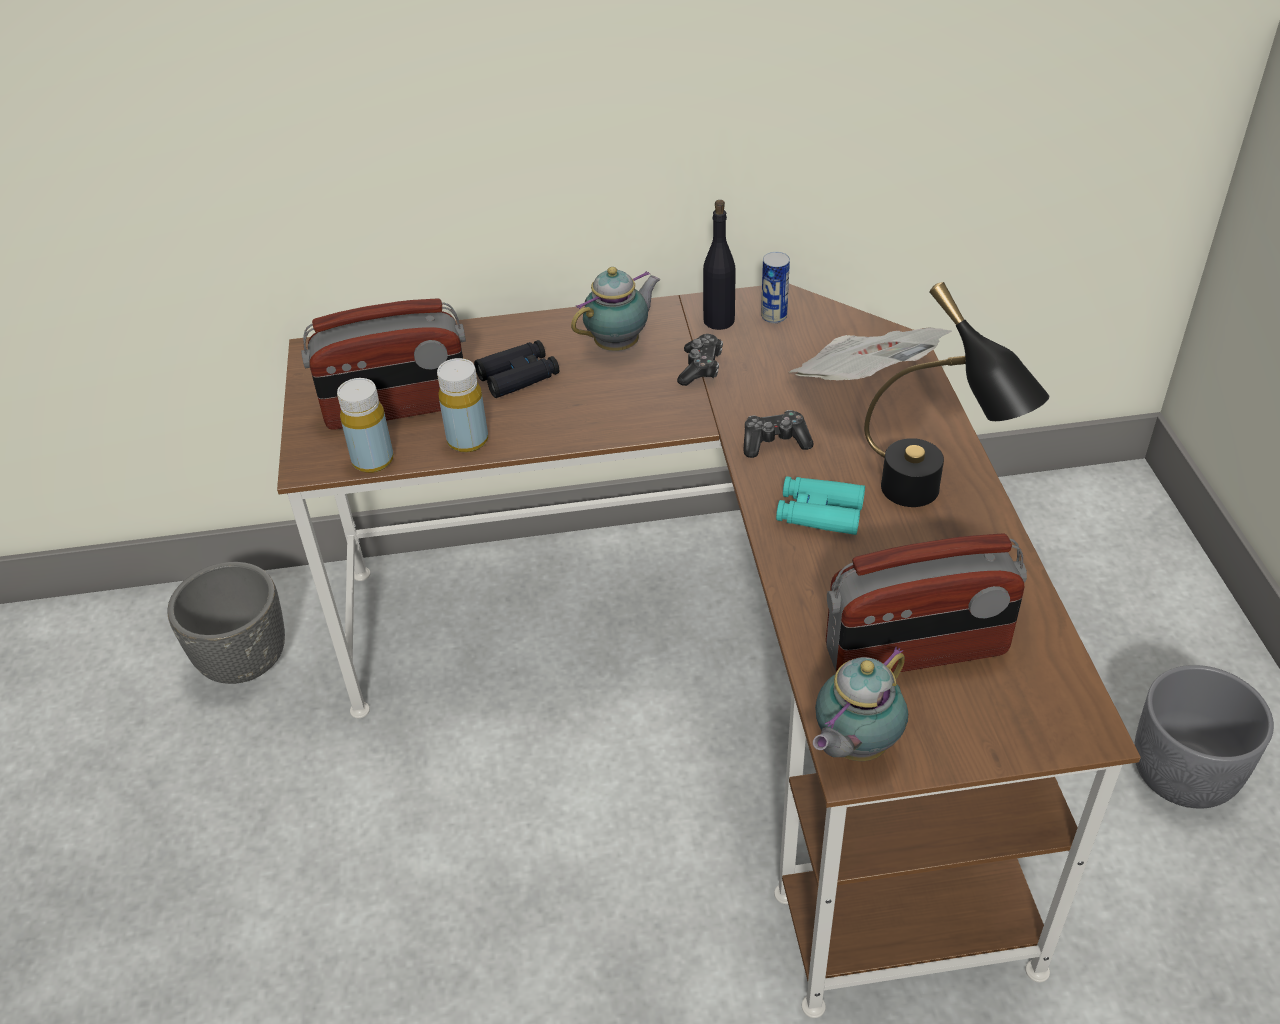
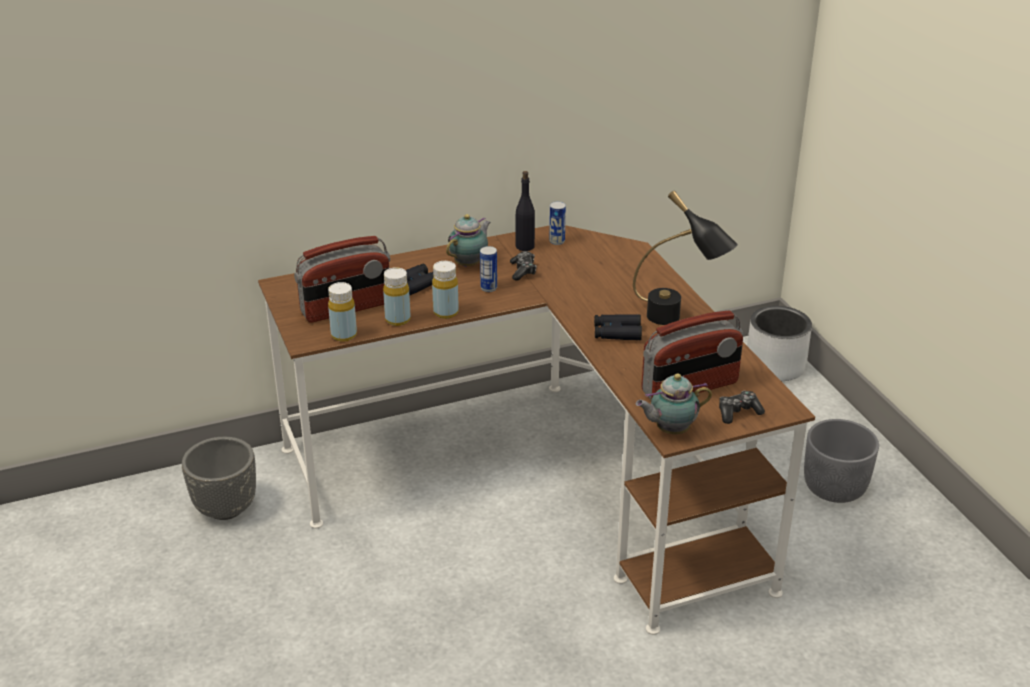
camera: 15 degrees left, 10 degrees down
game controller [744,410,813,458] -> game controller moved to [719,391,765,424]
turquoise binoculars [776,476,865,535] -> black binoculars [594,314,642,340]
newspaper [789,327,952,381] -> none
teapot [813,647,908,761] -> teapot turned 45 degrees clockwise [636,374,712,434]
none -> yellow bottle [432,261,459,319]
none -> can [480,246,497,292]
none -> grey planter [747,306,812,381]

